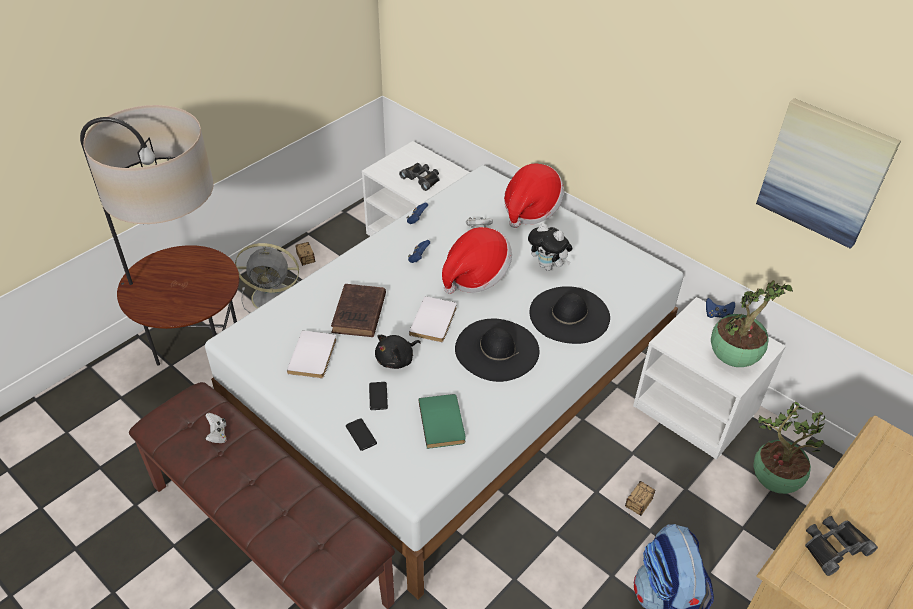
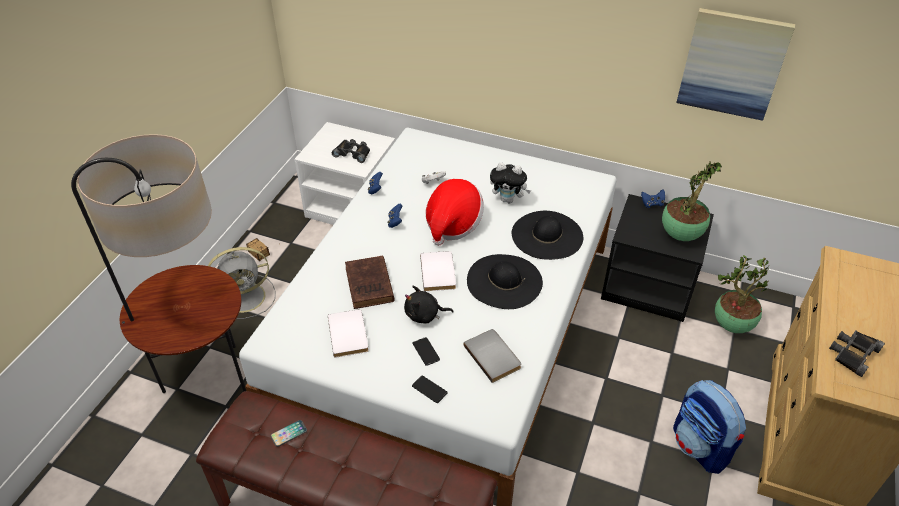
camera: 20 degrees left, 0 degrees up
white game controller [206,413,227,443] -> phone [270,420,307,447]
black plush toy [375,335,421,369] -> black plush toy turned 60 degrees clockwise [404,286,454,324]
green book [418,394,466,449] -> grey book [464,329,521,383]
hat [504,164,564,228] -> none
storage box [625,481,655,515] -> none
white nightstand [633,297,786,459] -> black nightstand [601,194,714,322]

